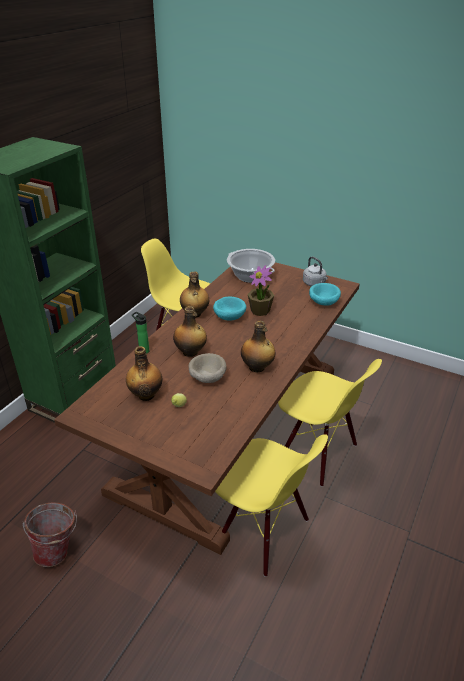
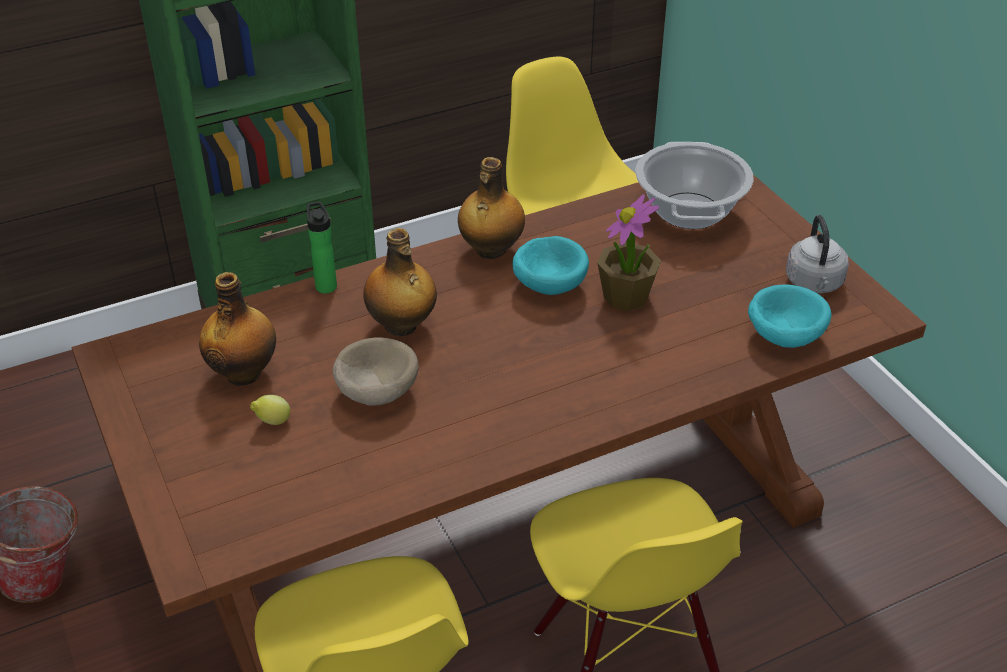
camera: 35 degrees right, 5 degrees up
bottle [241,321,275,373] -> none

